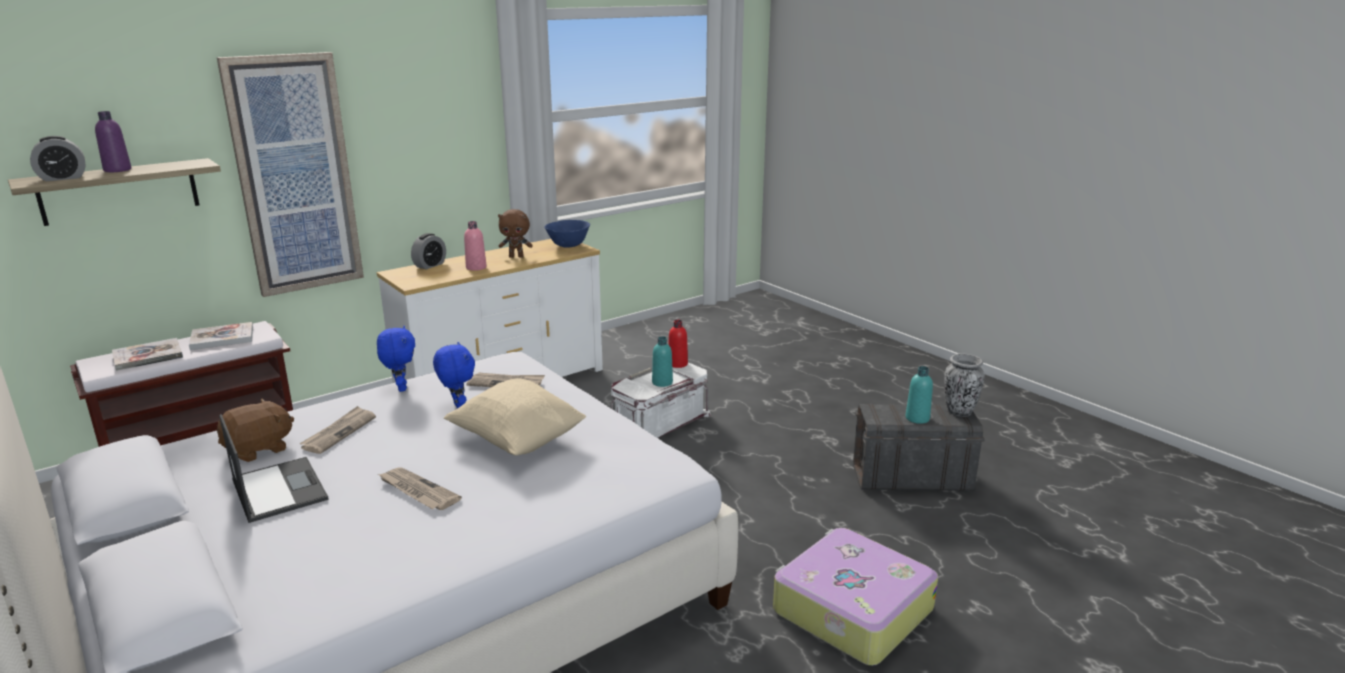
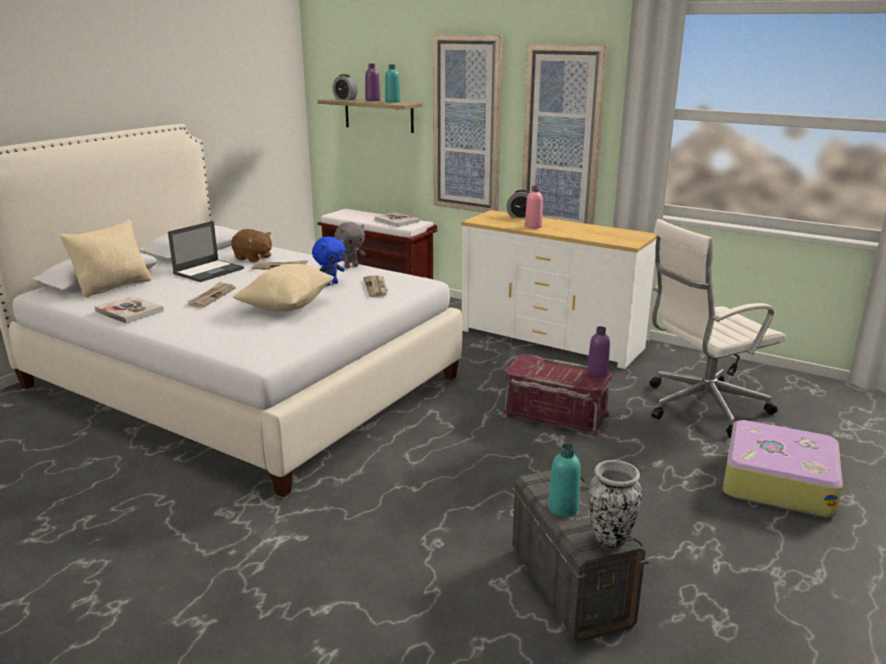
camera: 70 degrees right, 0 degrees up
book [112,338,183,371] -> book moved to [95,295,164,324]
blue plush toy [377,326,415,392] -> grey plush toy [334,222,365,268]
brown plush toy [498,209,533,258] -> none
blue bowl [544,220,590,247] -> none
white storage box [610,362,711,438] -> red storage box [501,355,612,437]
turquoise bottle [652,336,673,387] -> turquoise bottle moved to [385,64,400,103]
red bottle [668,320,688,368] -> purple bottle [587,326,610,377]
suitcase [773,528,938,666] -> suitcase moved to [723,420,843,517]
none -> beige pillow [60,219,152,298]
none -> picture [522,44,608,225]
none -> white office chair [649,219,786,438]

